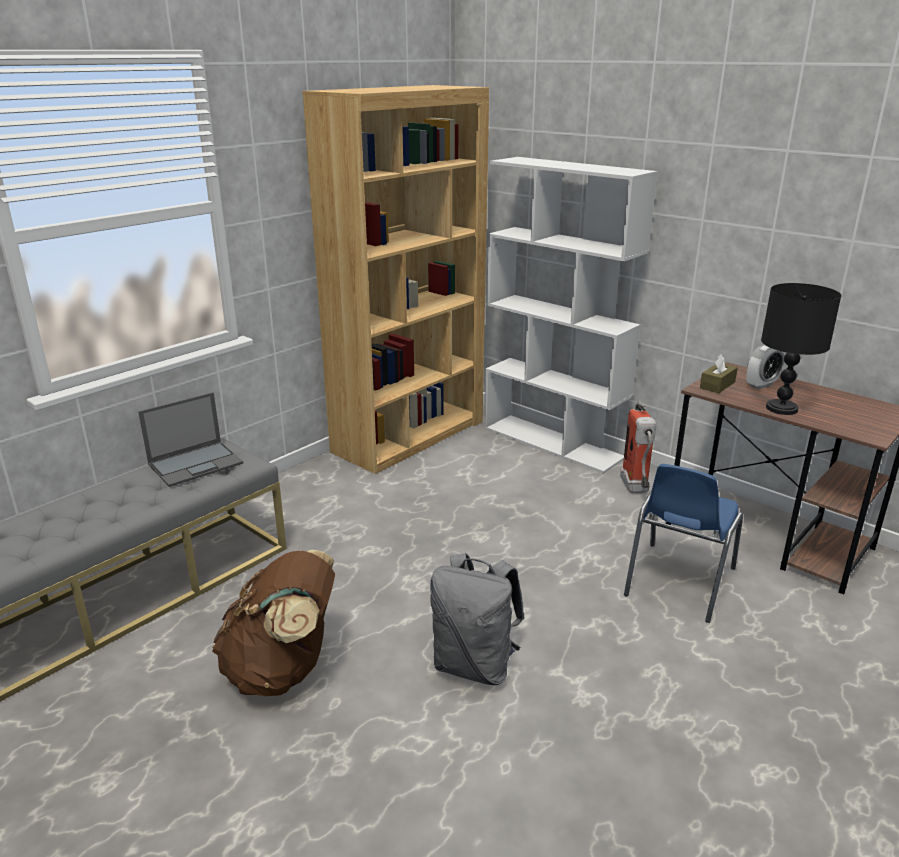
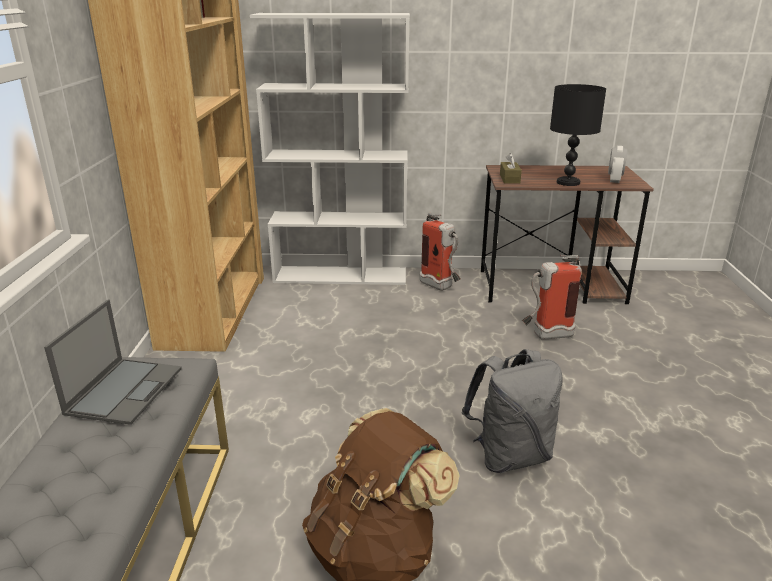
camera: 40 degrees left, 0 degrees up
blue chair [624,464,743,623] -> fire extinguisher [522,255,582,340]
alarm clock [746,345,784,390] -> alarm clock moved to [608,146,627,183]

